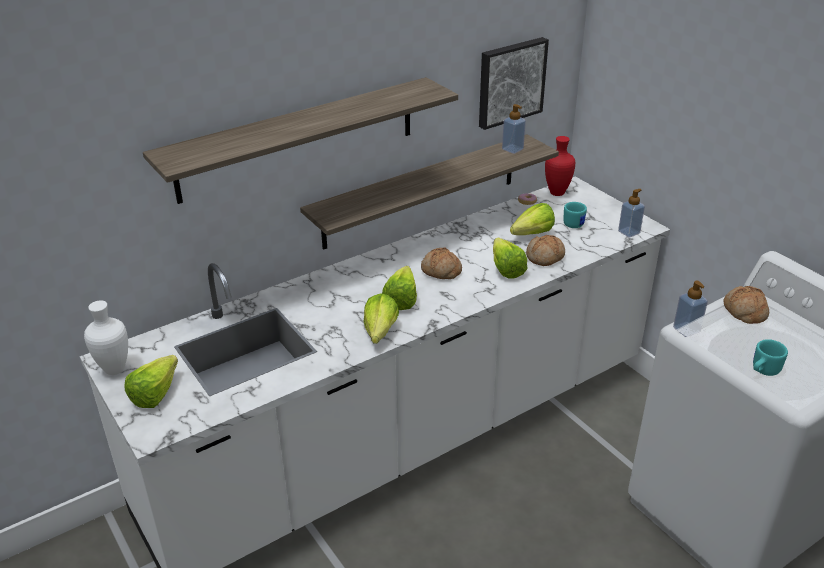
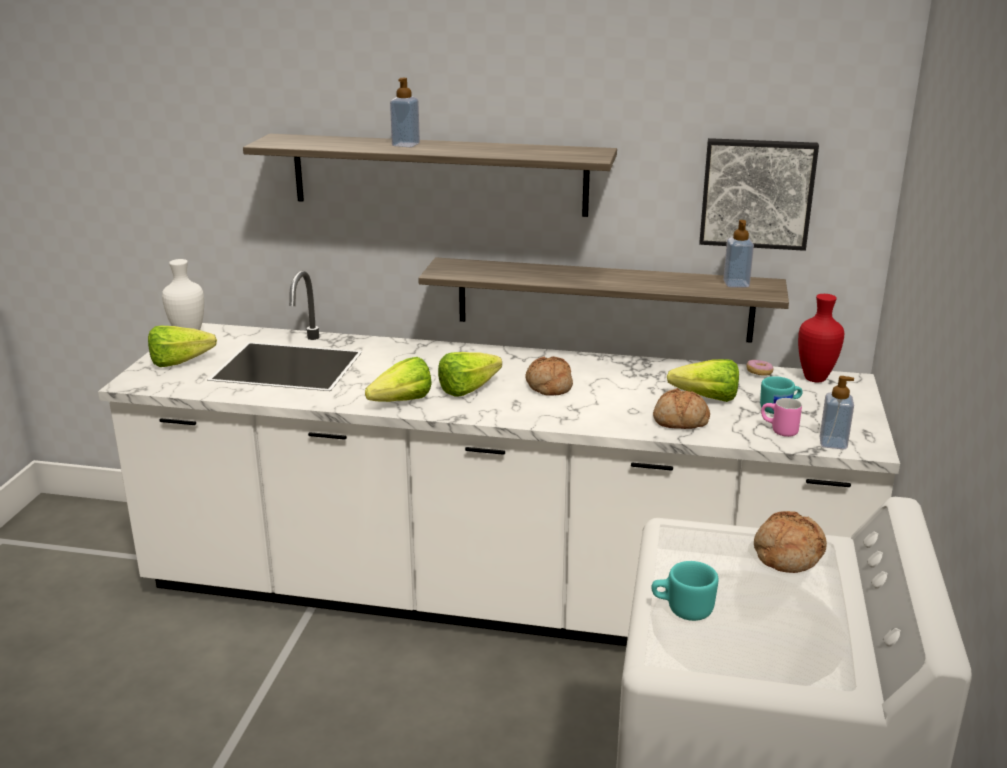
camera: 45 degrees right, 10 degrees down
lettuce [493,238,528,279] -> none
soap dispenser [673,281,708,337] -> soap dispenser moved to [390,78,420,147]
none -> pink mug [761,398,802,437]

